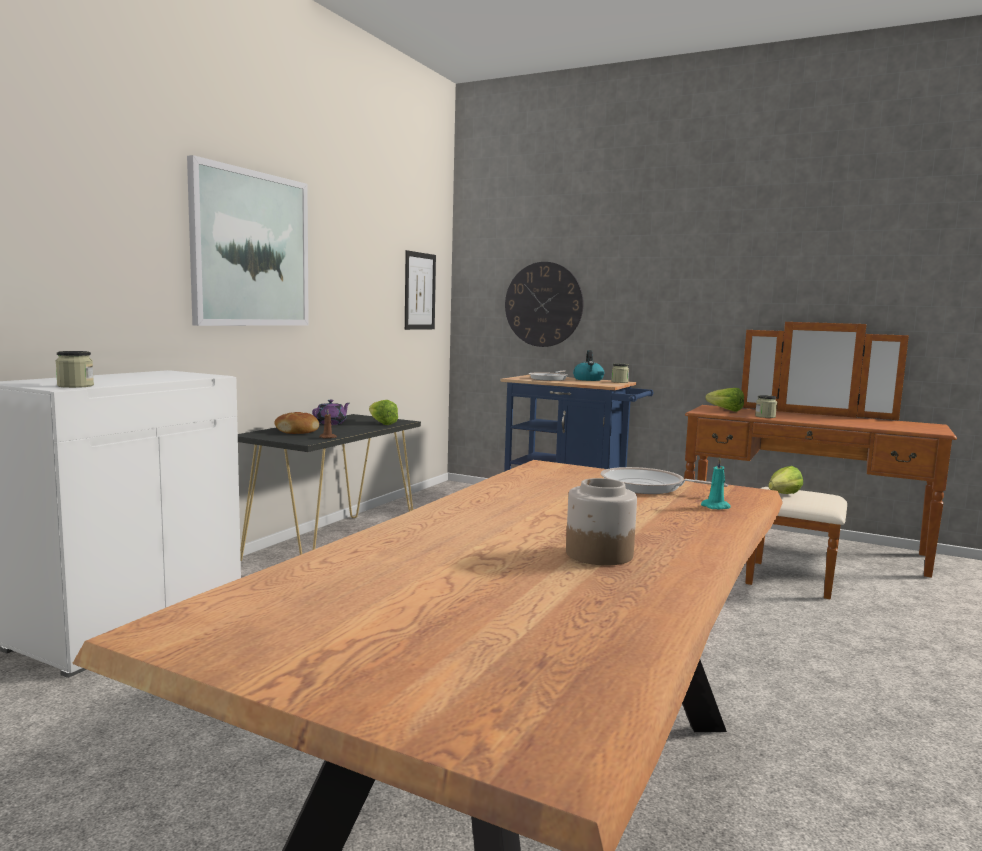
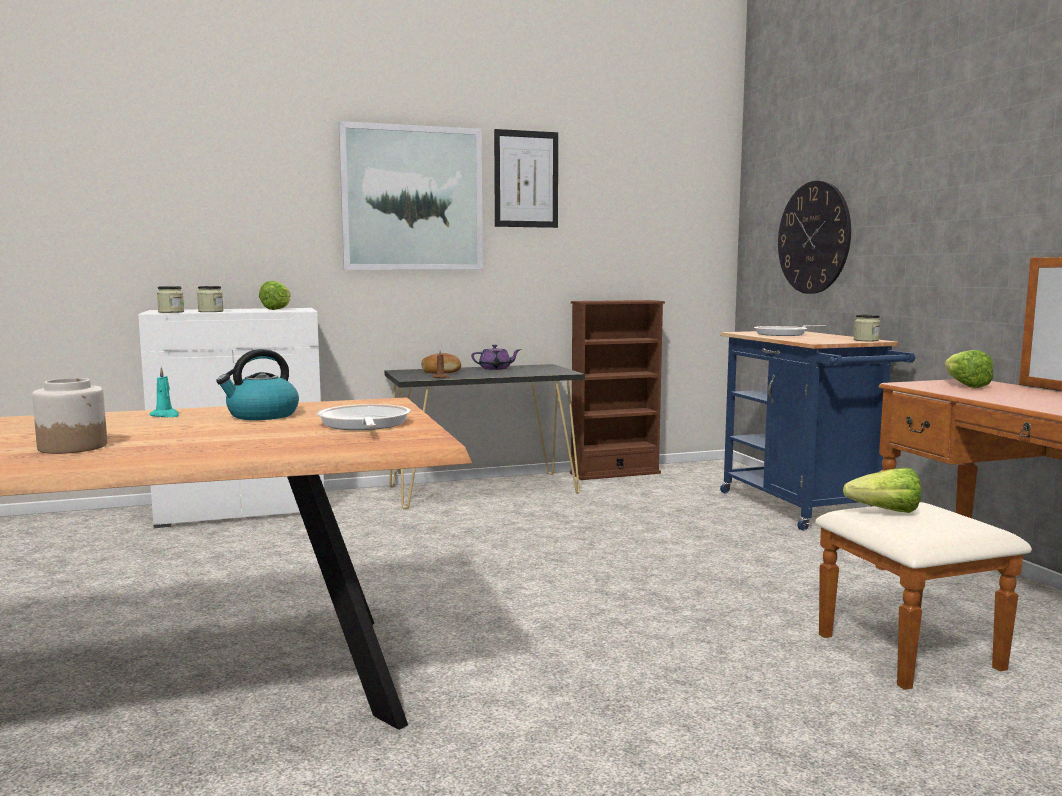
camera: 45 degrees right, 0 degrees up
lettuce [369,400,398,425] -> lettuce moved to [259,281,290,310]
picture [405,250,436,330] -> picture moved to [494,129,558,228]
kettle [573,350,604,381] -> kettle moved to [216,349,299,420]
turquoise candle [701,457,731,509] -> turquoise candle moved to [149,367,179,417]
jar [755,395,777,418] -> jar moved to [197,286,224,312]
none -> brown bookcase [570,300,665,480]

